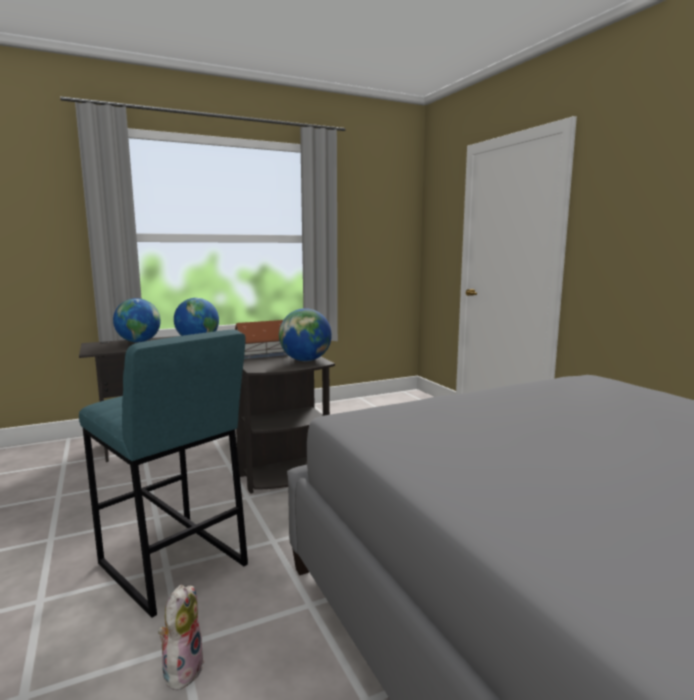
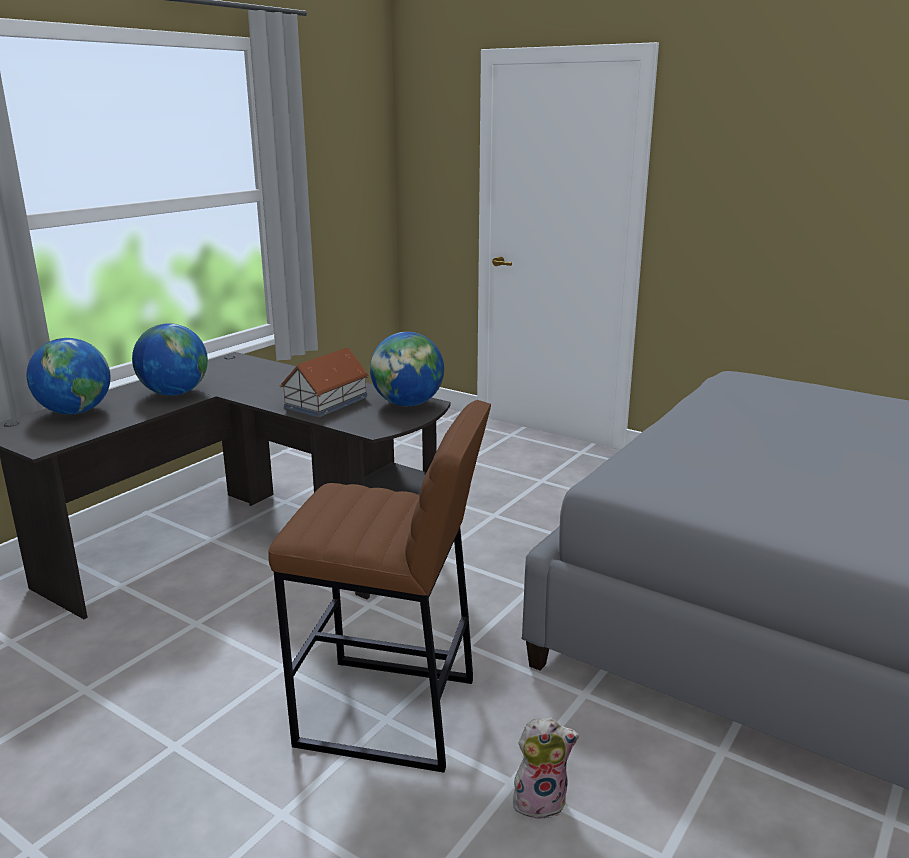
camera: 30 degrees left, 10 degrees up
turquoise stool [79,330,248,618] -> brown stool [268,400,491,773]
plush toy [158,585,204,690] -> plush toy turned 105 degrees clockwise [513,718,579,820]

